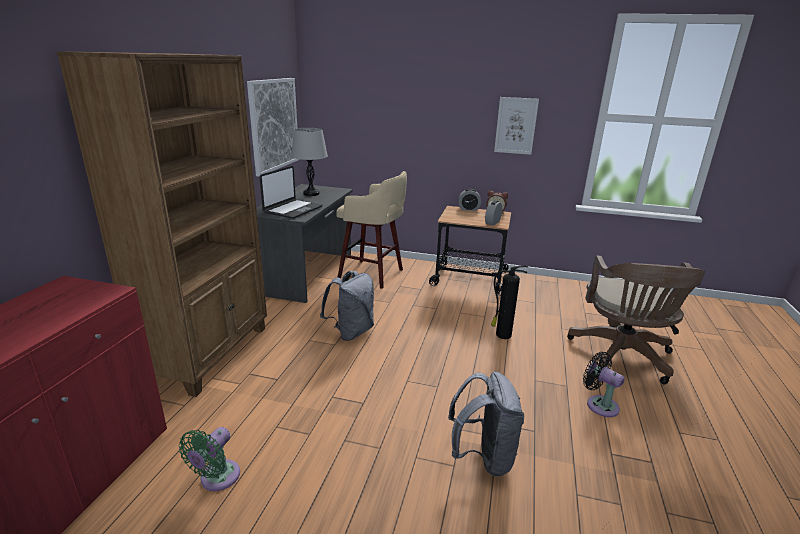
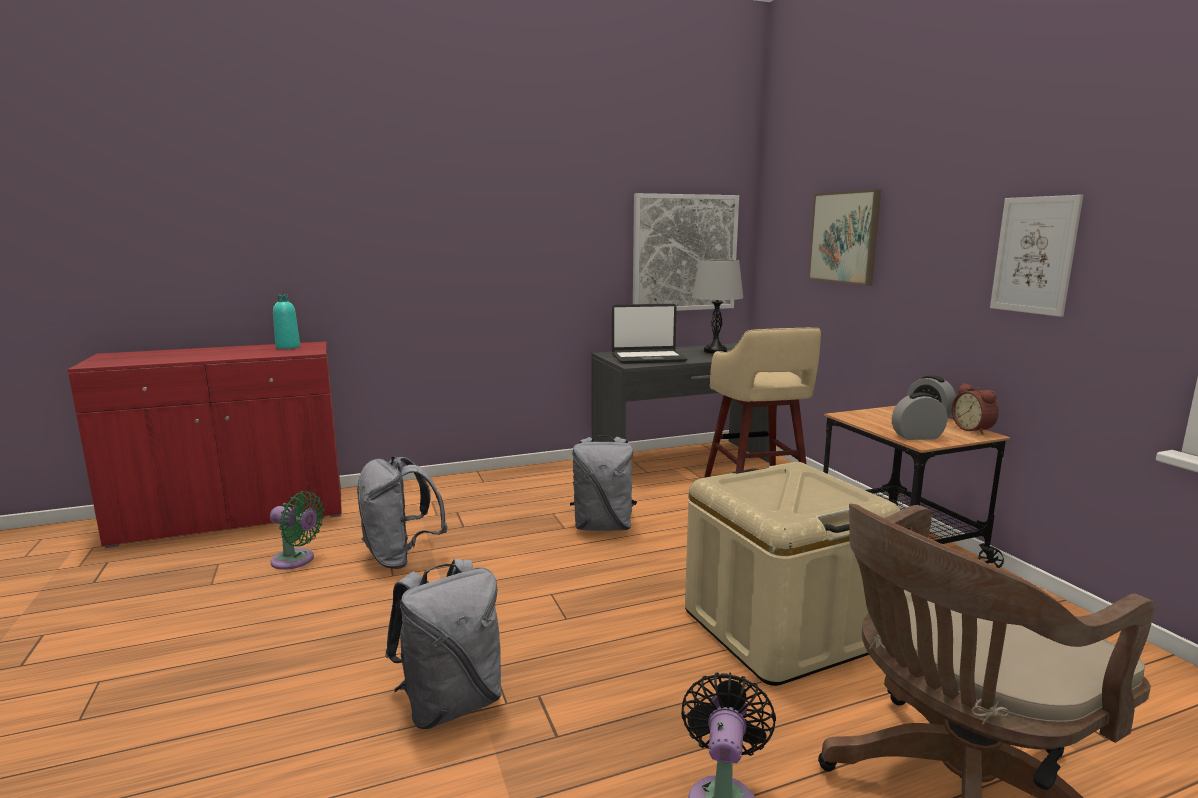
camera: 55 degrees right, 10 degrees down
brown bookcase [56,51,267,397] -> none
green fan [179,427,240,491] -> green fan turned 150 degrees counterclockwise [270,491,324,570]
fire extinguisher [491,265,528,339] -> beige storage box [685,462,901,686]
none -> turquoise bottle [273,294,300,349]
none -> grey backpack [357,456,448,569]
none -> picture [808,189,881,286]

